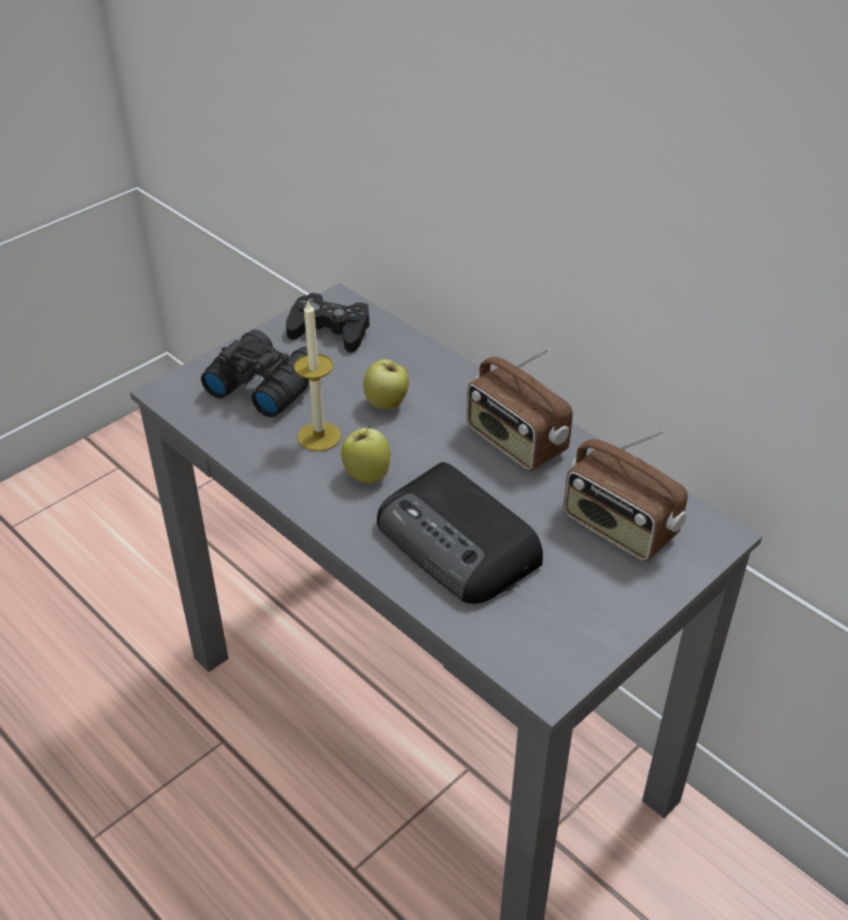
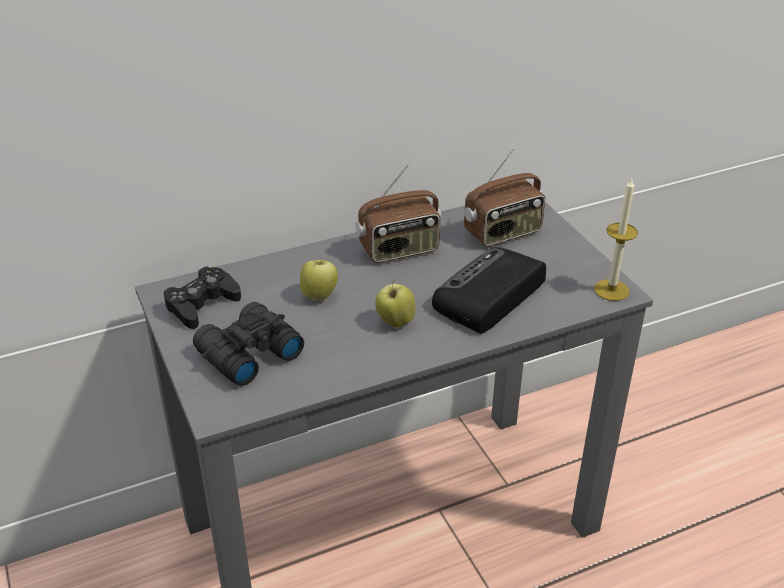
camera: 70 degrees left, 5 degrees down
candle [294,299,341,451] -> candle moved to [594,178,638,301]
radio [377,462,543,604] -> radio turned 150 degrees clockwise [432,247,546,334]

